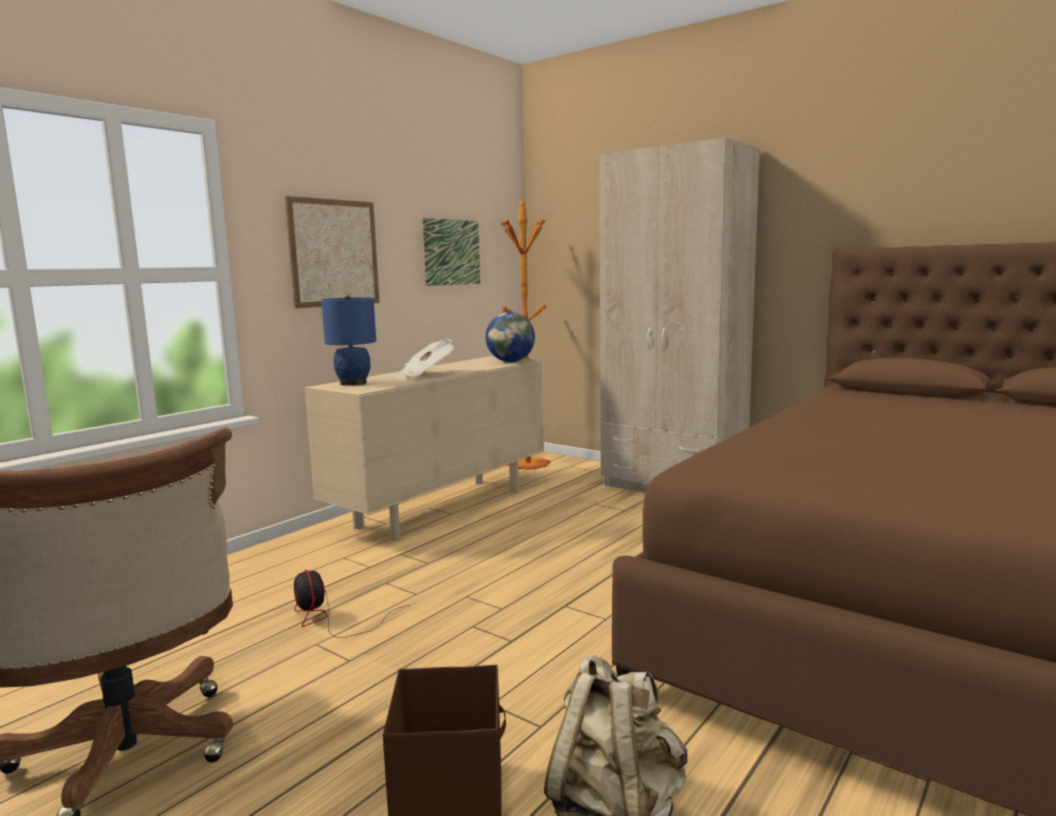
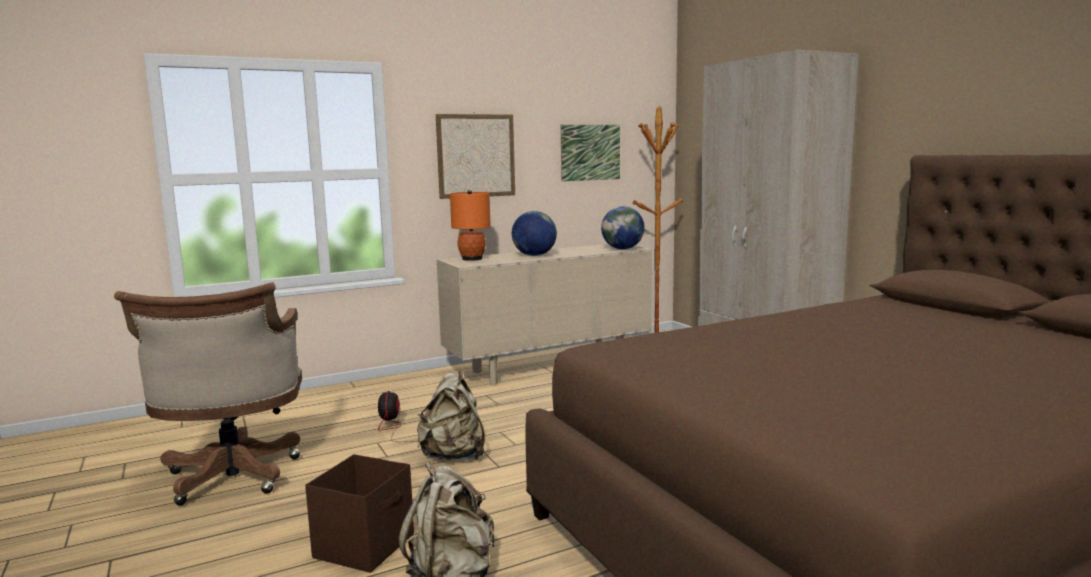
camera: 25 degrees right, 0 degrees up
blue table lamp [321,294,376,386] -> orange table lamp [450,190,491,261]
newspaper [395,339,454,378] -> globe [512,211,557,256]
none -> beige backpack [417,371,485,460]

